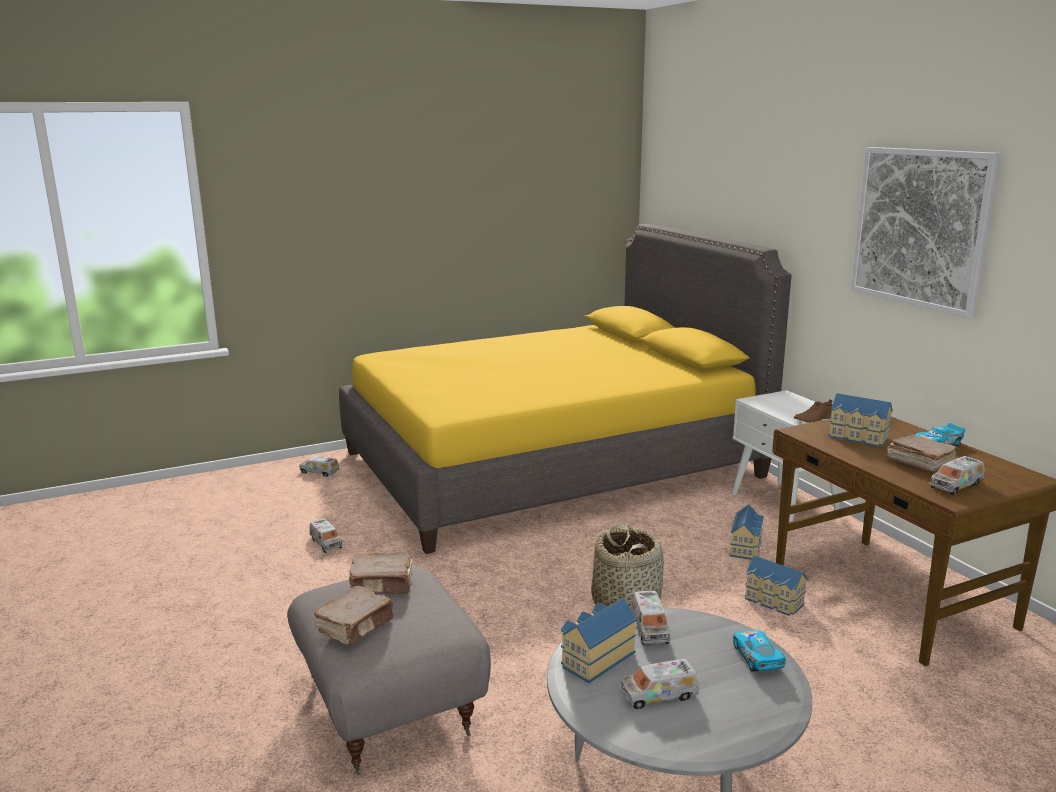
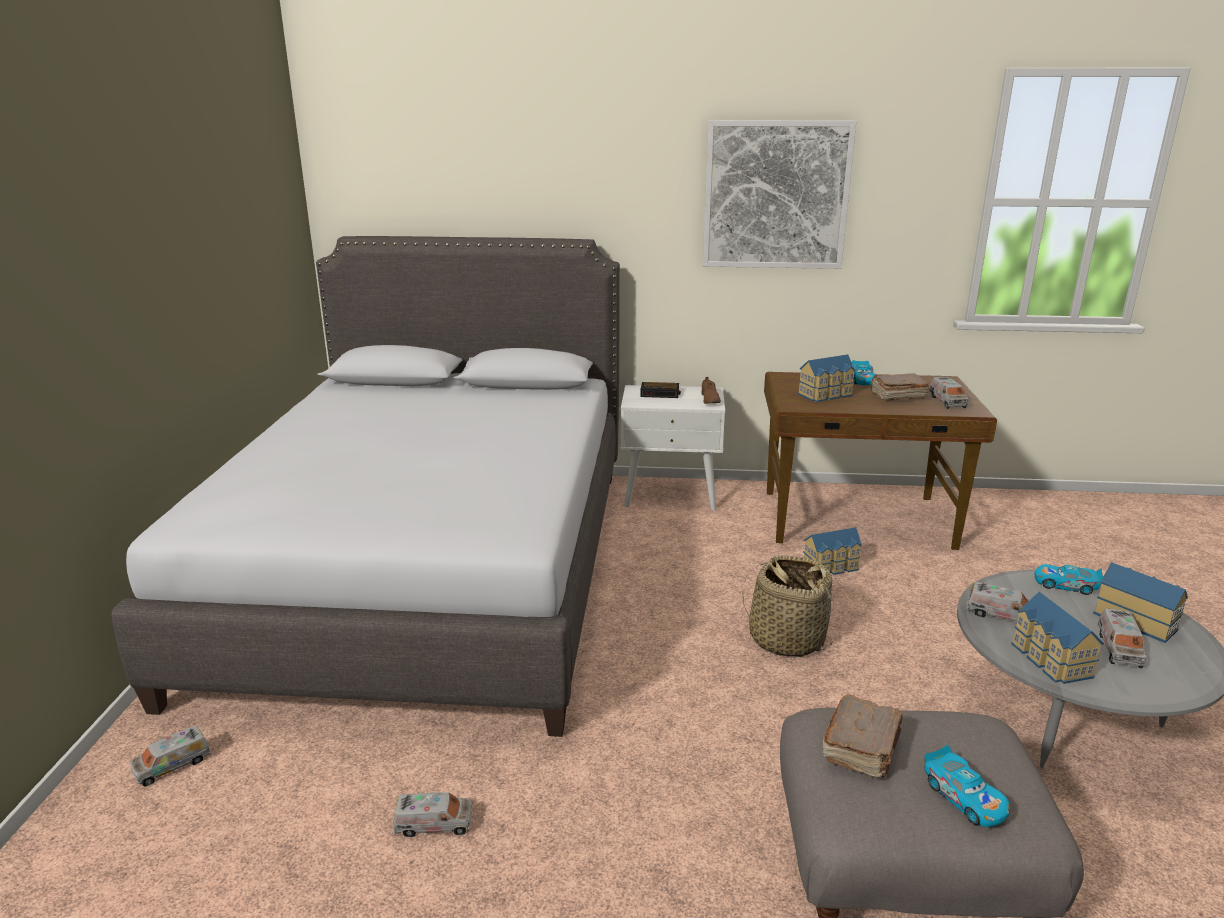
camera: 60 degrees left, 5 degrees up
brown book [314,586,394,645] -> toy car [925,745,1010,827]
yellow bed [339,224,792,554] -> grey bed [111,236,620,737]
toy house [730,504,764,560] -> toy house moved to [1093,562,1188,643]
none -> alarm clock [640,382,681,398]

